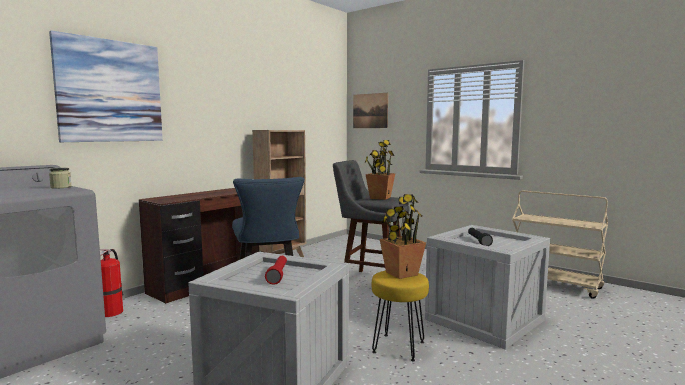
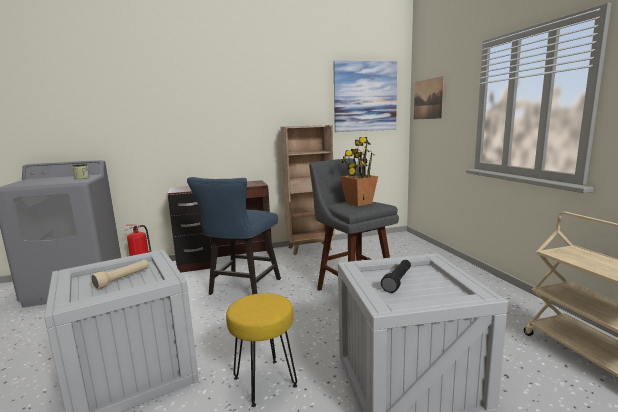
camera: 35 degrees right, 5 degrees up
picture [49,31,163,142] -> picture moved to [333,60,397,132]
red flashlight [265,256,287,285] -> beige flashlight [91,260,149,290]
potted plant [380,194,426,279] -> none

